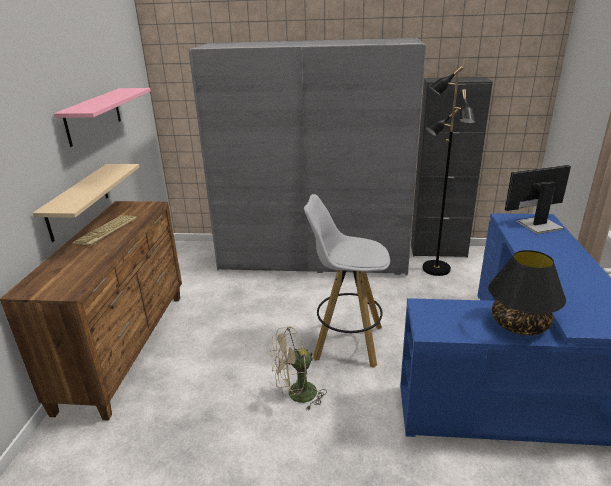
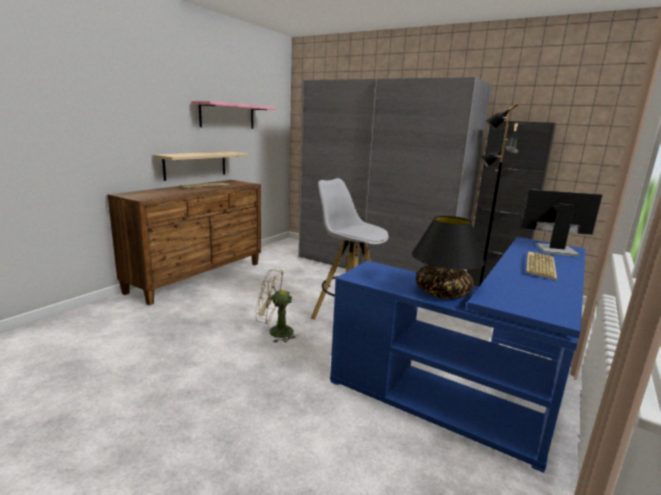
camera: 25 degrees right, 10 degrees down
none -> keyboard [526,251,557,280]

